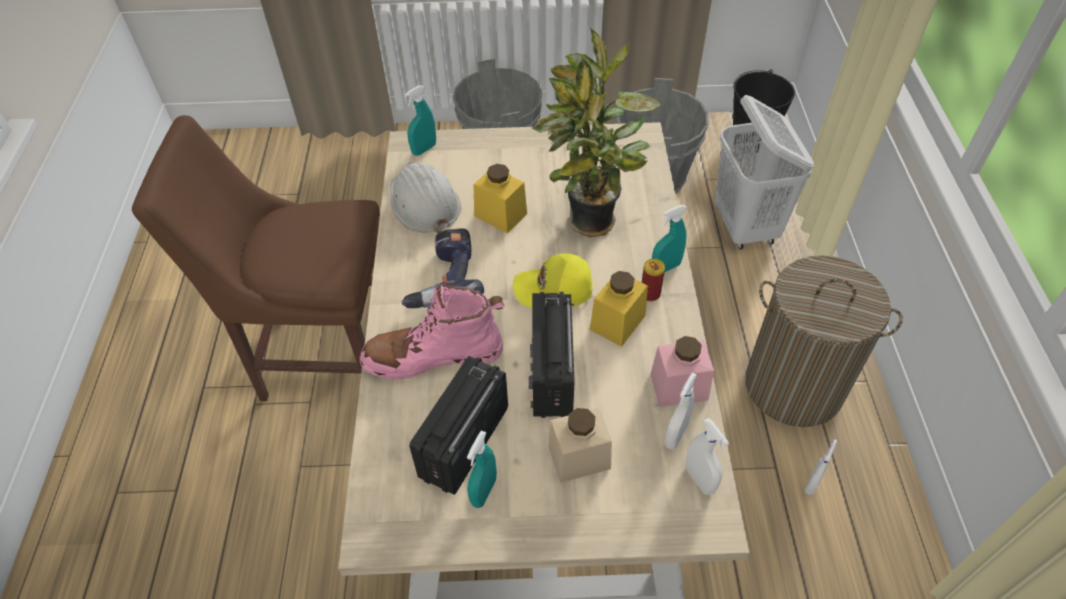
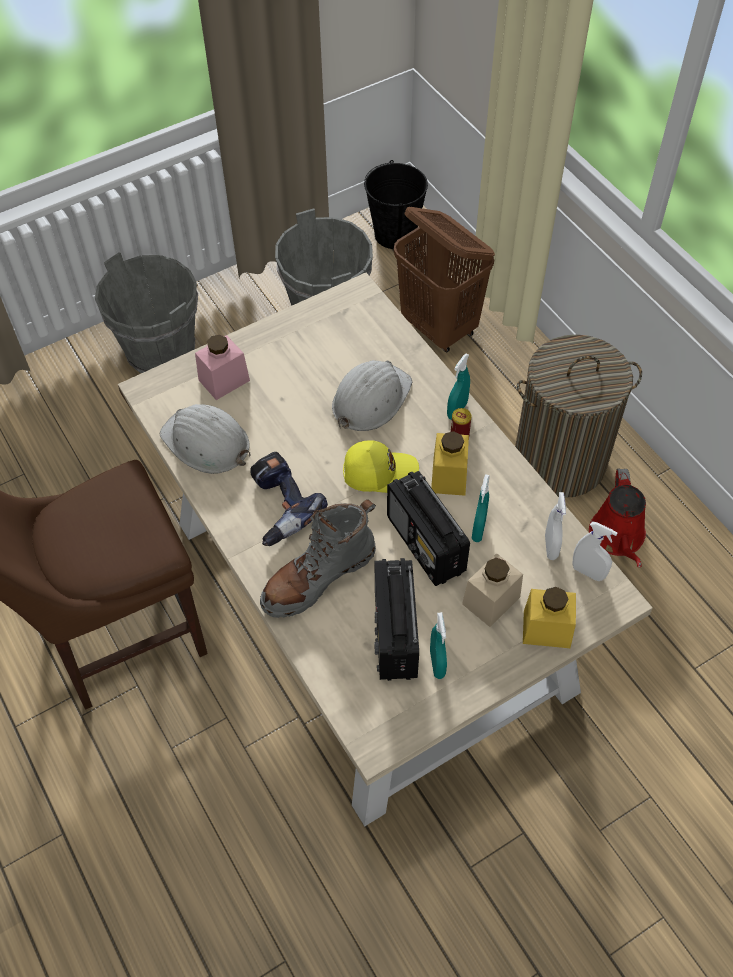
camera: 30 degrees left, 5 degrees up
pink boot [360,283,505,380] -> grey boot [260,500,376,618]
turquoise spray bottle [404,85,436,156] -> turquoise spray bottle moved to [471,474,490,542]
yellow jar [473,164,527,234] -> yellow jar moved to [523,587,576,648]
yellow cap [513,254,593,308] -> yellow cap turned 150 degrees counterclockwise [343,440,419,493]
potted plant [531,27,660,237] -> white hard hat [332,360,412,431]
pink jar [650,336,714,407] -> pink jar moved to [195,335,250,400]
white laundry basket [715,95,814,249] -> brown laundry basket [394,207,495,352]
white spray bottle [805,439,837,495] -> red watering can [589,469,646,567]

